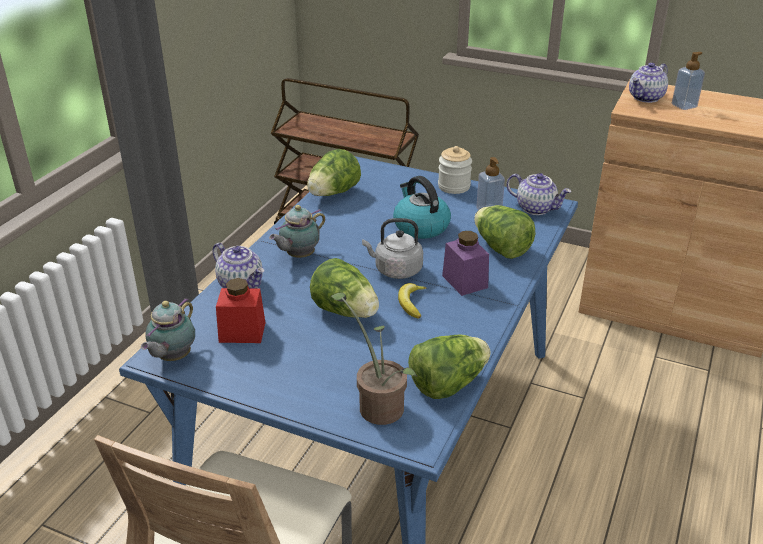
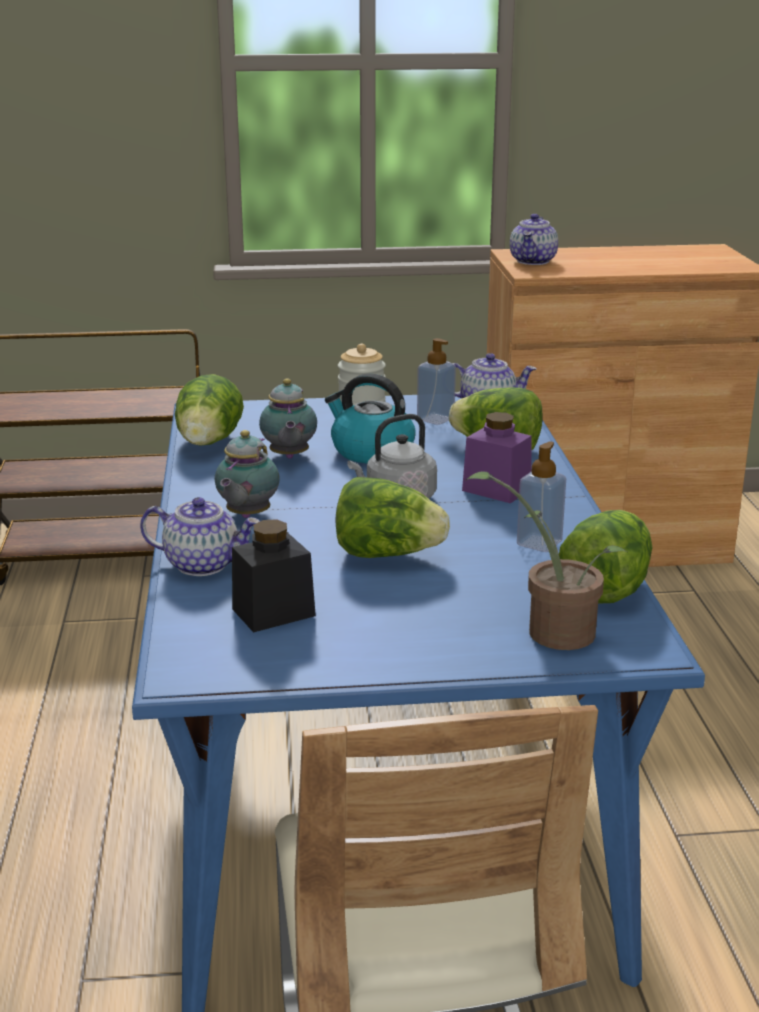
camera: 30 degrees left, 10 degrees down
teapot [141,298,195,361] -> teapot moved to [259,379,317,459]
red jar [216,278,266,343] -> black jar [232,519,316,633]
banana [398,283,427,319] -> none
soap dispenser [672,52,705,110] -> soap dispenser moved to [517,441,566,552]

